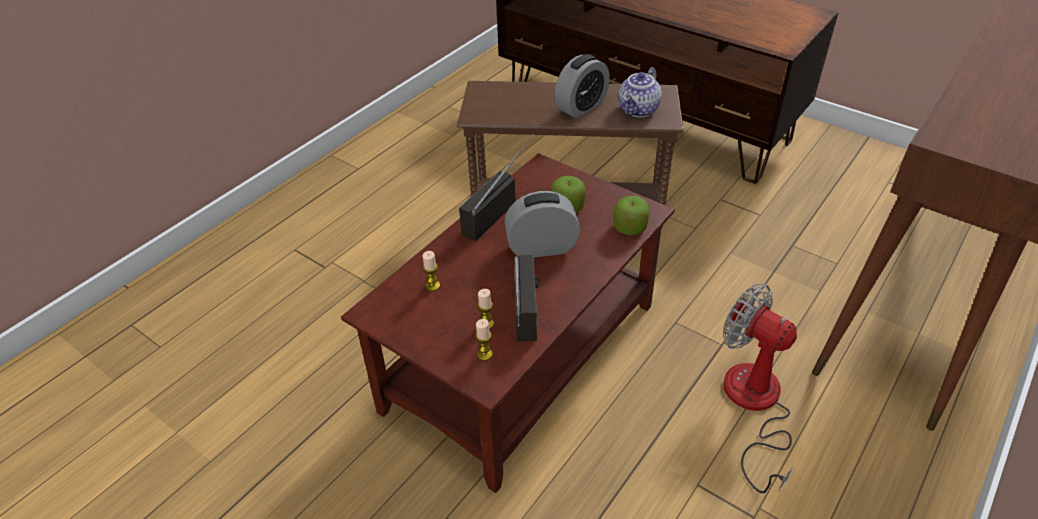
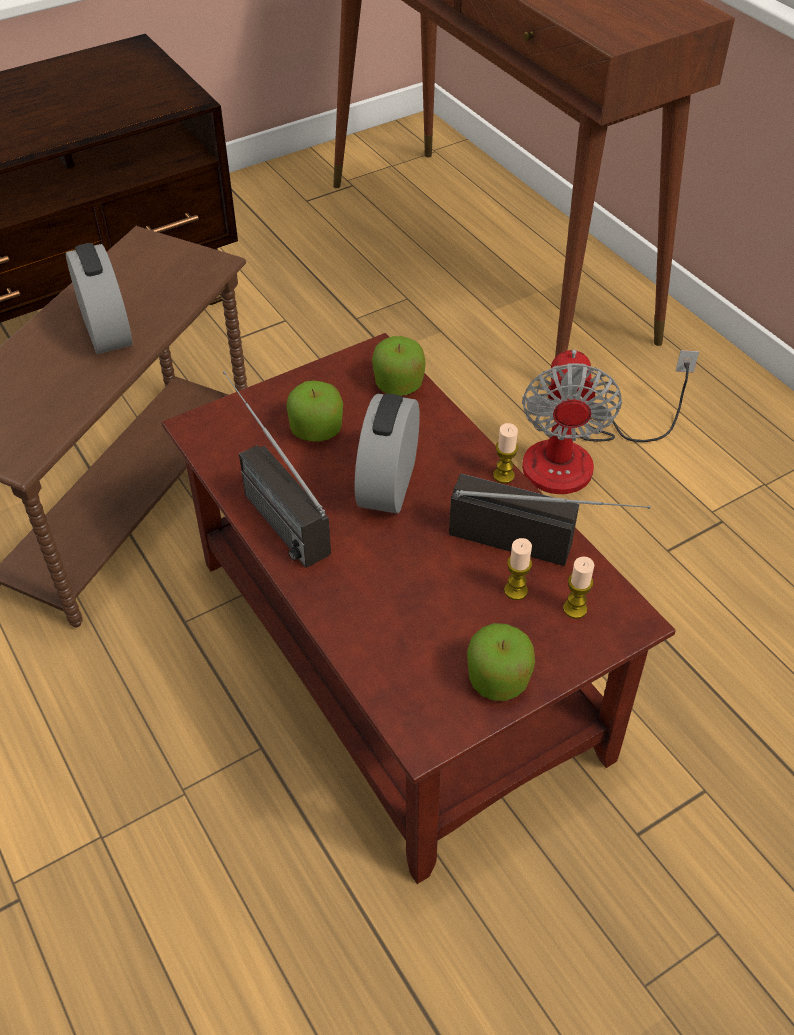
camera: 70 degrees left, 5 degrees up
candle [423,251,440,291] -> candle moved to [493,423,518,484]
teapot [618,67,662,117] -> none
fan [723,284,797,493] -> fan turned 60 degrees counterclockwise [522,349,699,494]
none -> apple [467,623,535,701]

